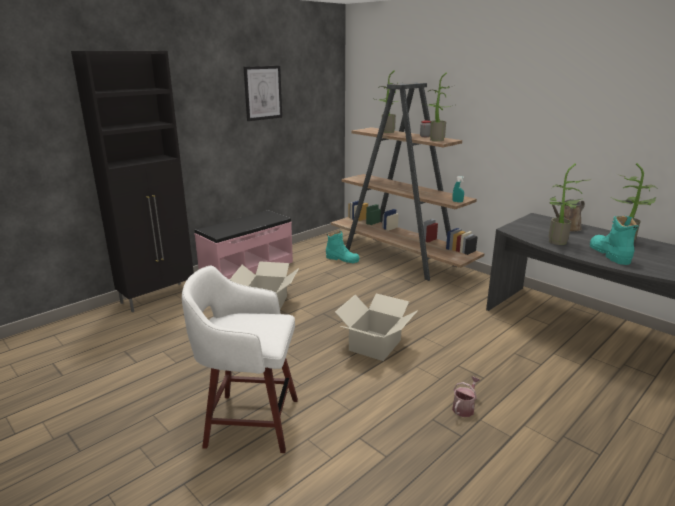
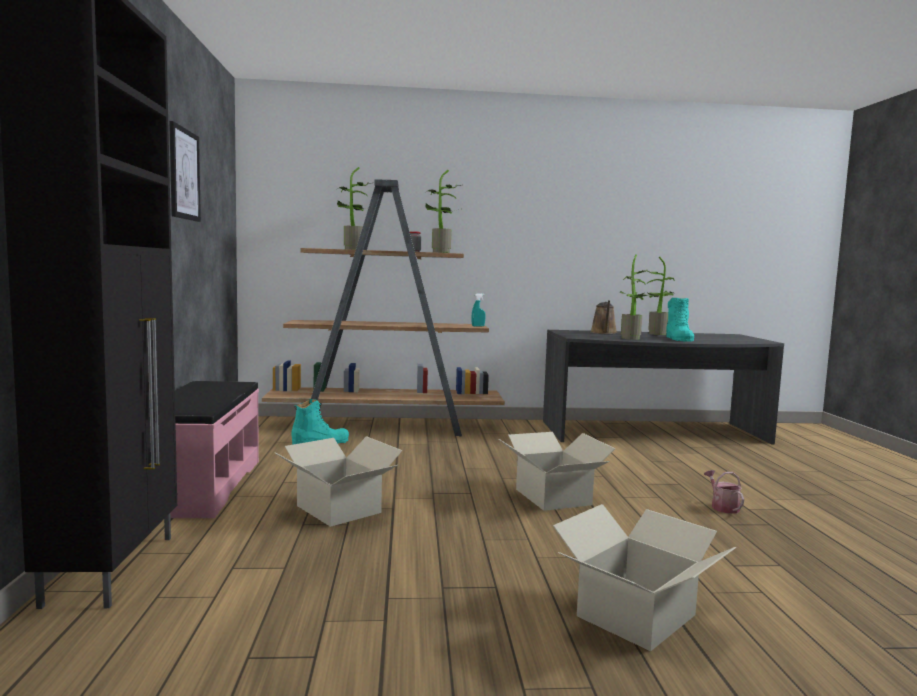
camera: 50 degrees left, 15 degrees down
white stool [182,265,298,453] -> cardboard box [553,504,737,651]
turquoise boot [590,216,639,265] -> turquoise boot turned 120 degrees counterclockwise [666,298,694,342]

